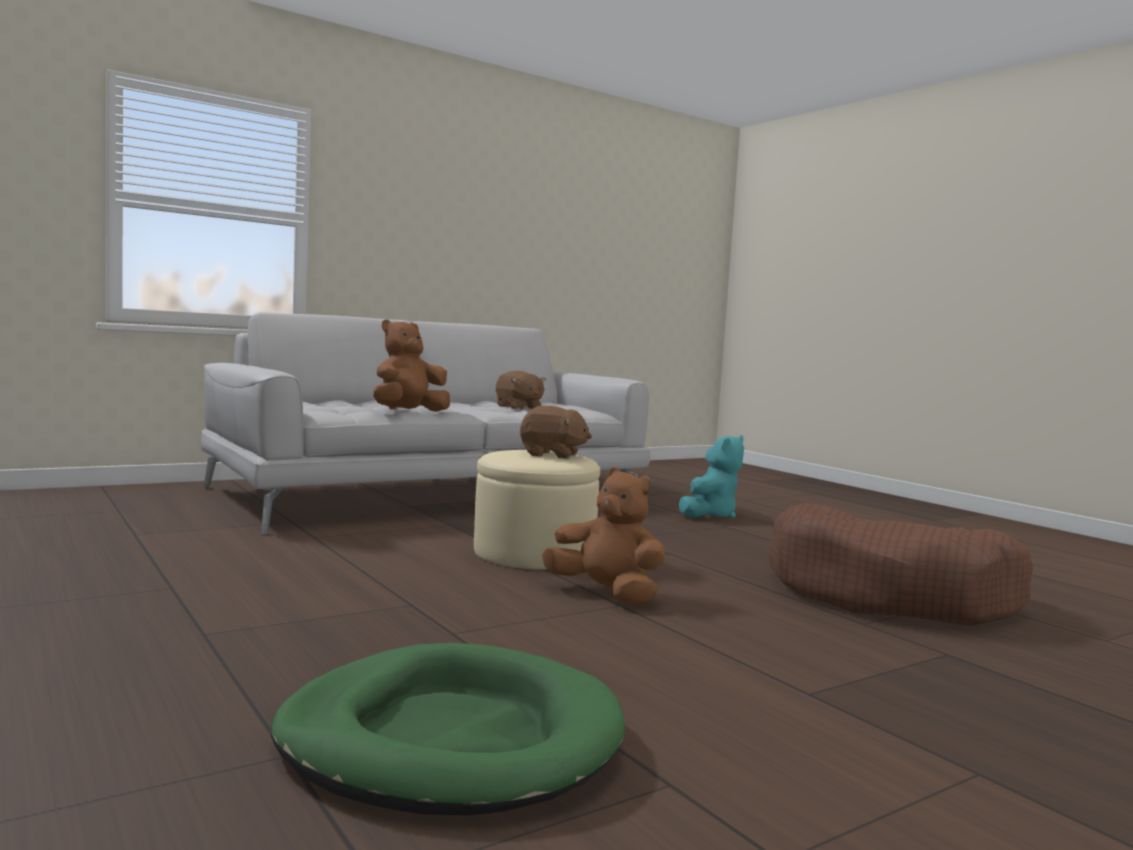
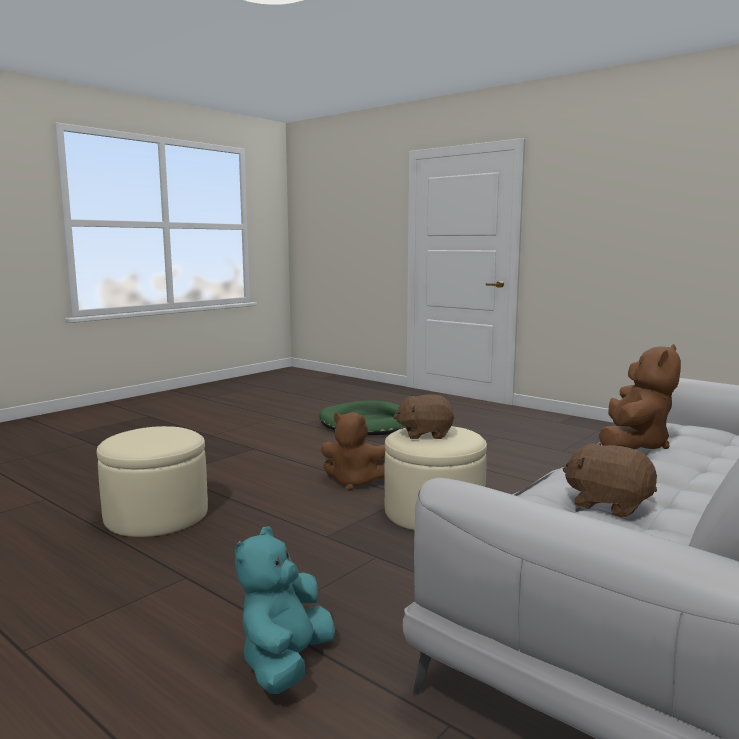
camera: 165 degrees right, 5 degrees up
brown dog bed [769,503,1033,626] -> beige ottoman [97,426,208,537]

